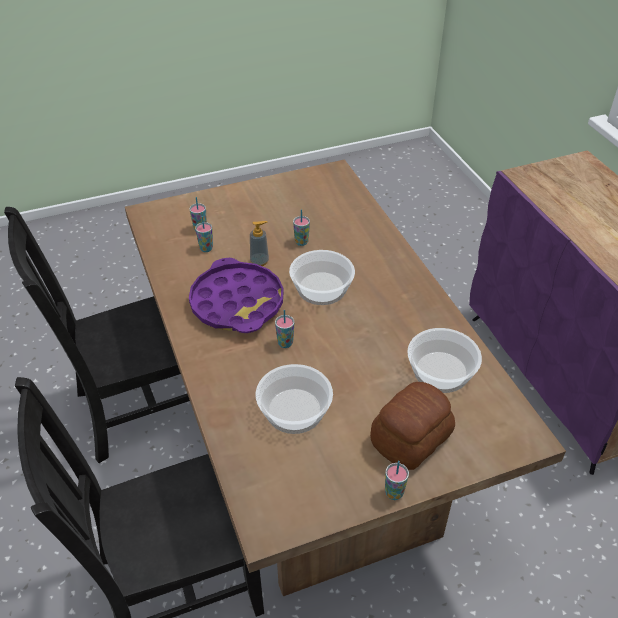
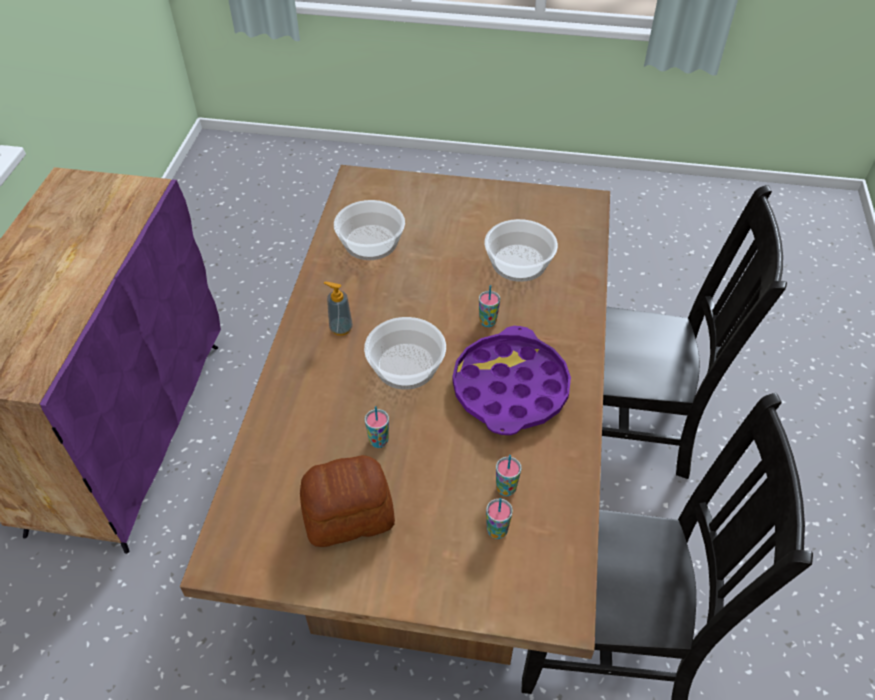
camera: 150 degrees left, 5 degrees up
soap dispenser [250,221,269,266] -> soap dispenser moved to [324,282,353,336]
bread [370,382,455,470] -> bread moved to [300,455,395,547]
cup [385,461,409,500] -> none

